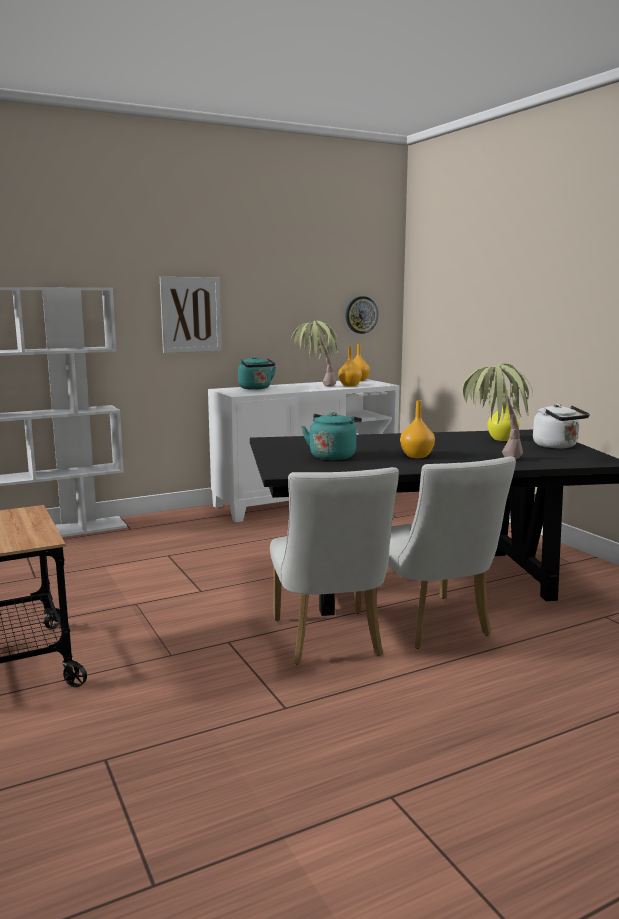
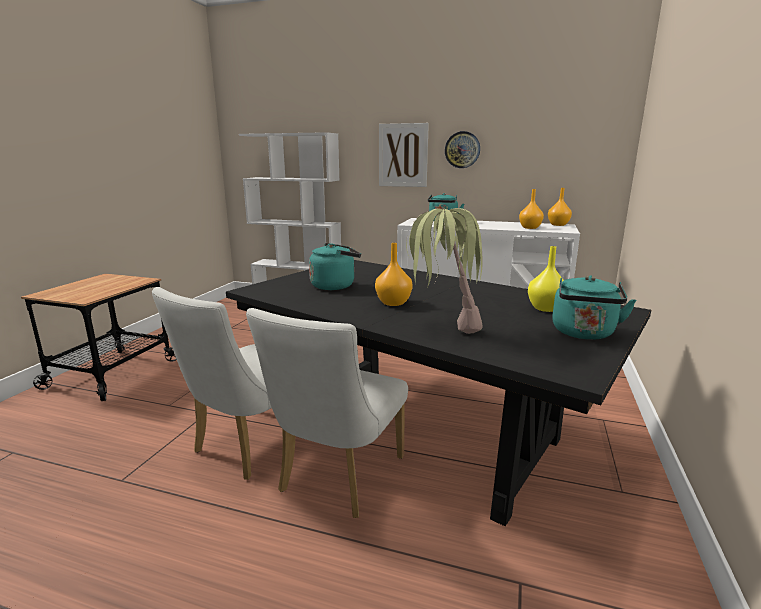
camera: 45 degrees right, 5 degrees up
potted plant [291,320,338,386] -> none
wall clock [345,296,378,334] -> wall clock moved to [445,131,480,168]
white kettle [533,404,590,449] -> turquoise kettle [552,275,637,340]

